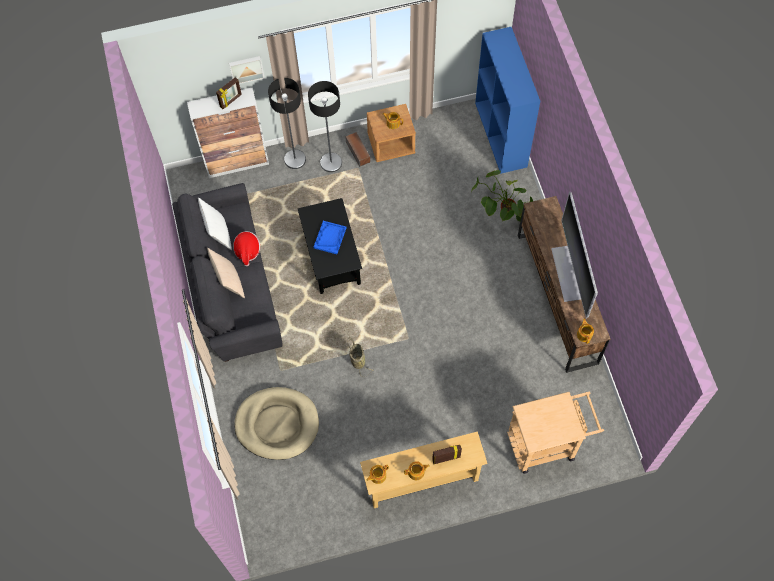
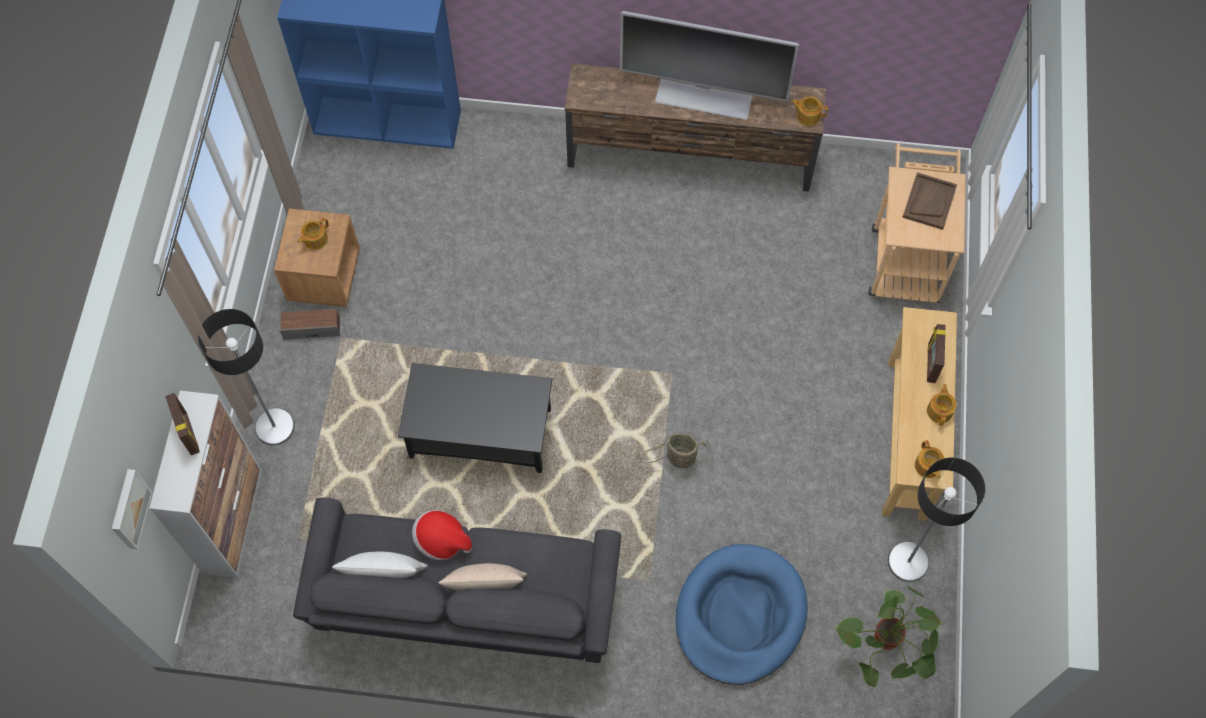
camera: 70 degrees left, 0 degrees up
picture [229,56,265,84] -> picture moved to [112,469,152,549]
beige dog bed [234,387,319,460] -> blue dog bed [676,544,808,685]
floor lamp [308,81,342,172] -> floor lamp moved to [888,457,985,582]
blue tray [314,221,346,254] -> none
potted plant [471,170,533,222] -> potted plant moved to [835,587,943,687]
none -> brown tray [902,172,957,230]

